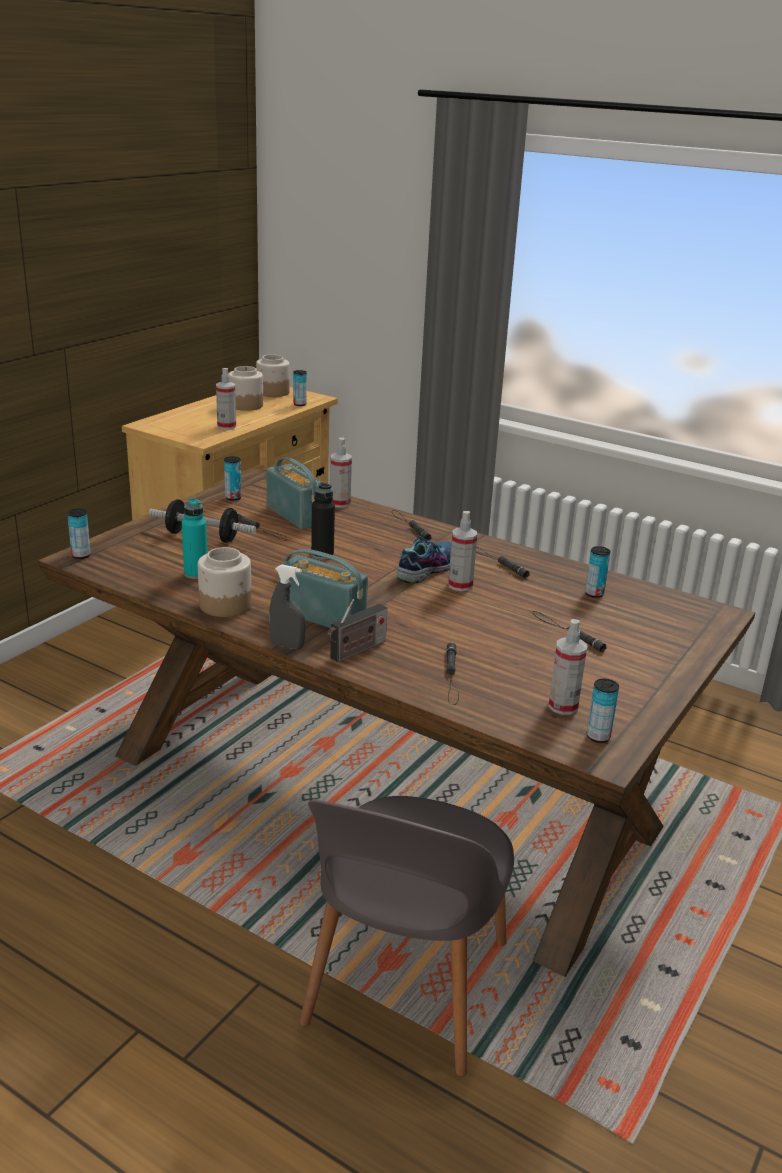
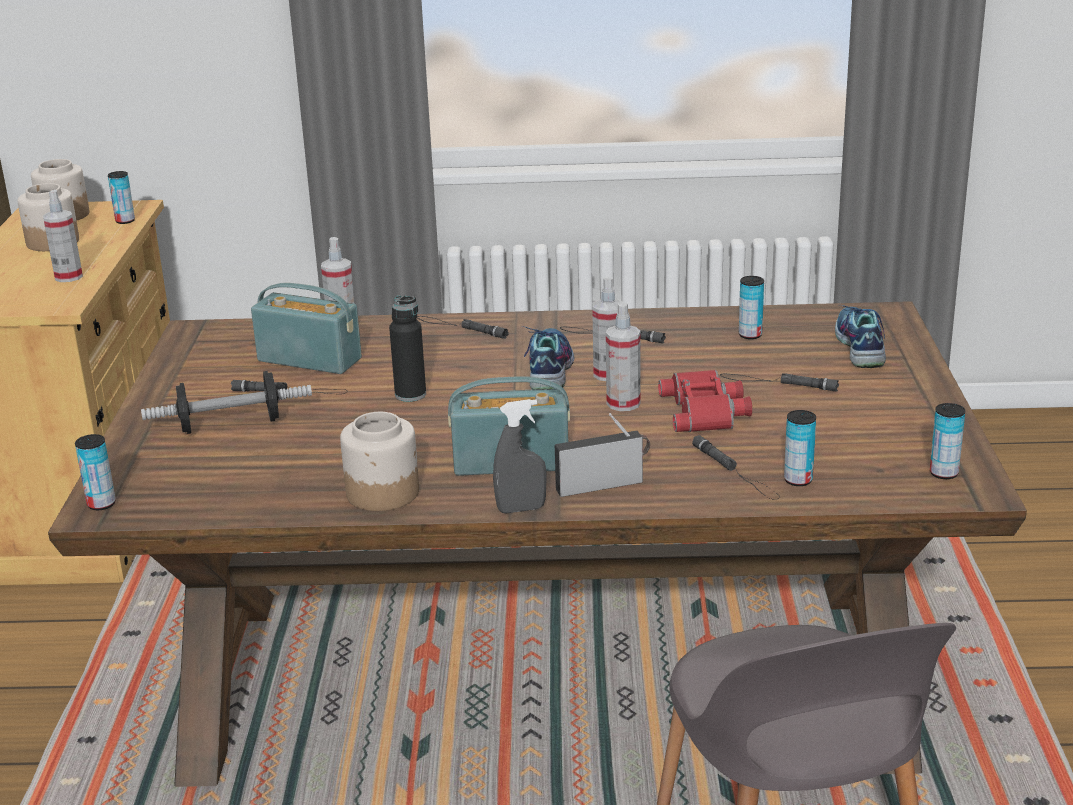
camera: 30 degrees left, 0 degrees up
turquoise bottle [182,498,207,579] -> none
can [224,456,241,500] -> can moved to [784,410,816,486]
radio [327,599,387,662] -> radio turned 120 degrees counterclockwise [555,413,650,497]
spray bottle [548,619,587,715] -> spray bottle moved to [606,303,641,411]
none -> red binoculars [658,370,752,432]
none -> shoe [835,305,886,368]

